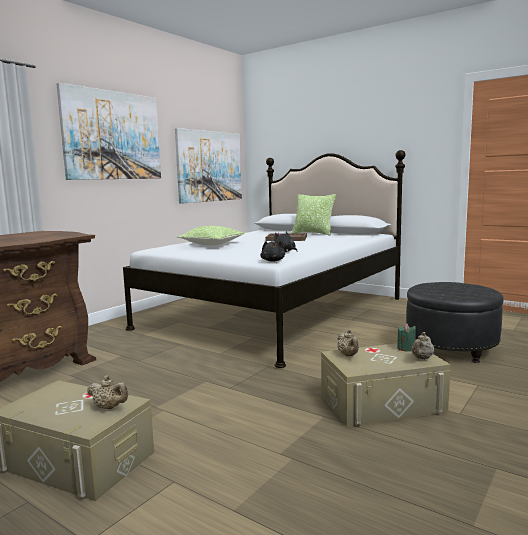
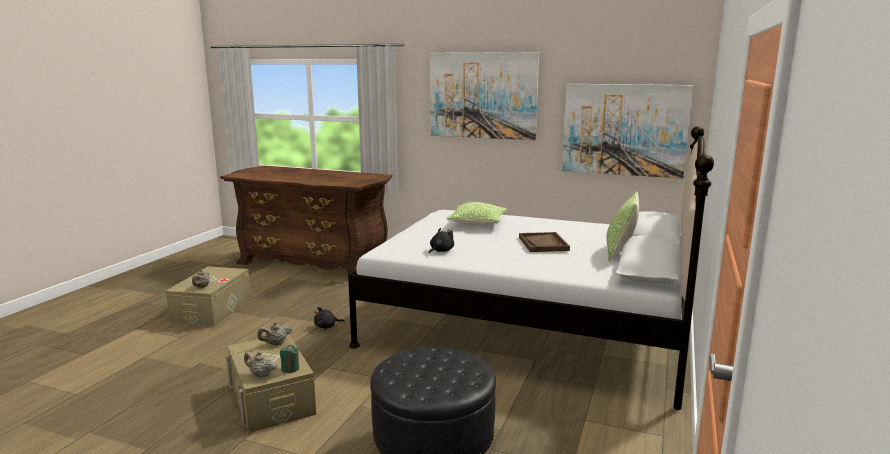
camera: 75 degrees right, 5 degrees up
black plush toy [260,241,285,262] -> black plush toy moved to [314,307,345,328]

